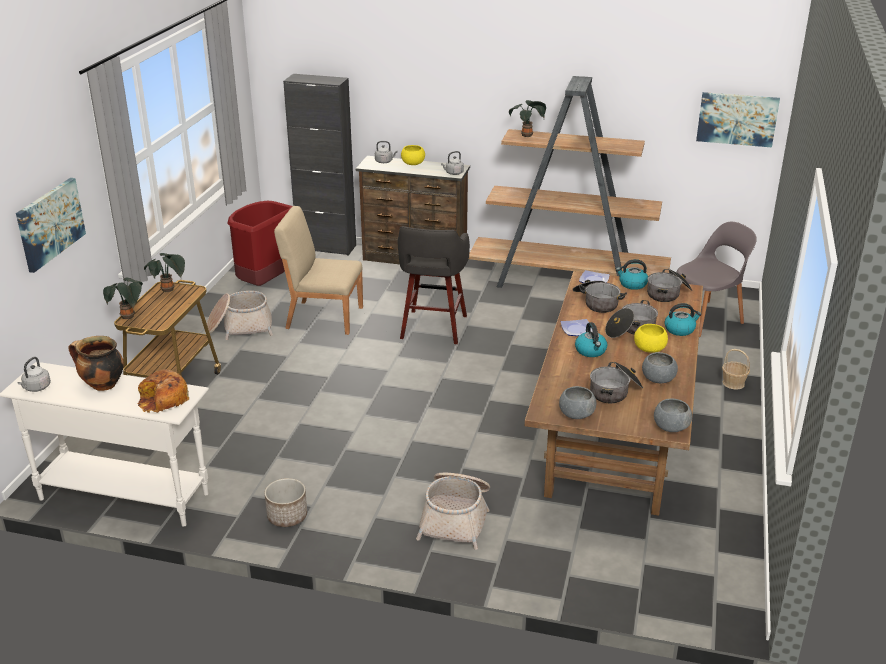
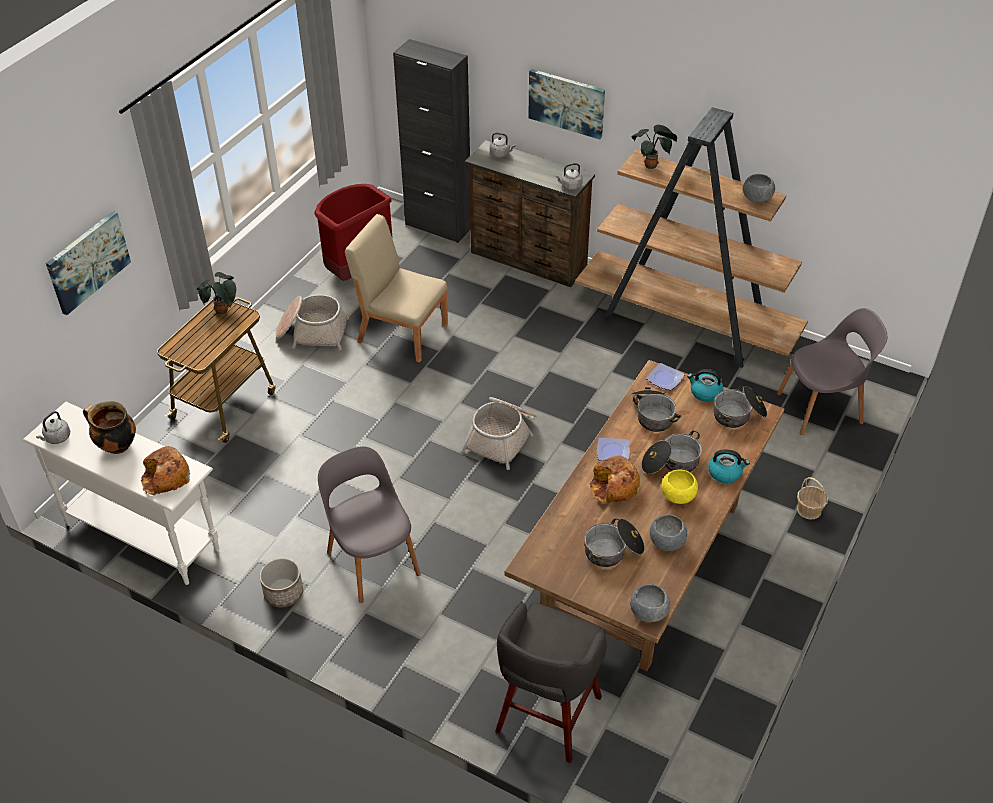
camera: 15 degrees right, 15 degrees up
potted plant [103,278,143,319] -> none
grey stool [398,226,470,344] -> grey stool moved to [495,601,606,763]
yellow bowl [401,145,425,165] -> none
basket [416,473,490,550] -> basket moved to [461,397,537,470]
grey bowl [559,386,596,419] -> grey bowl moved to [743,174,775,202]
kettle [575,322,607,357] -> bread [590,456,640,504]
picture [696,92,780,147] -> picture moved to [528,69,605,140]
none -> grey chair [318,446,421,603]

